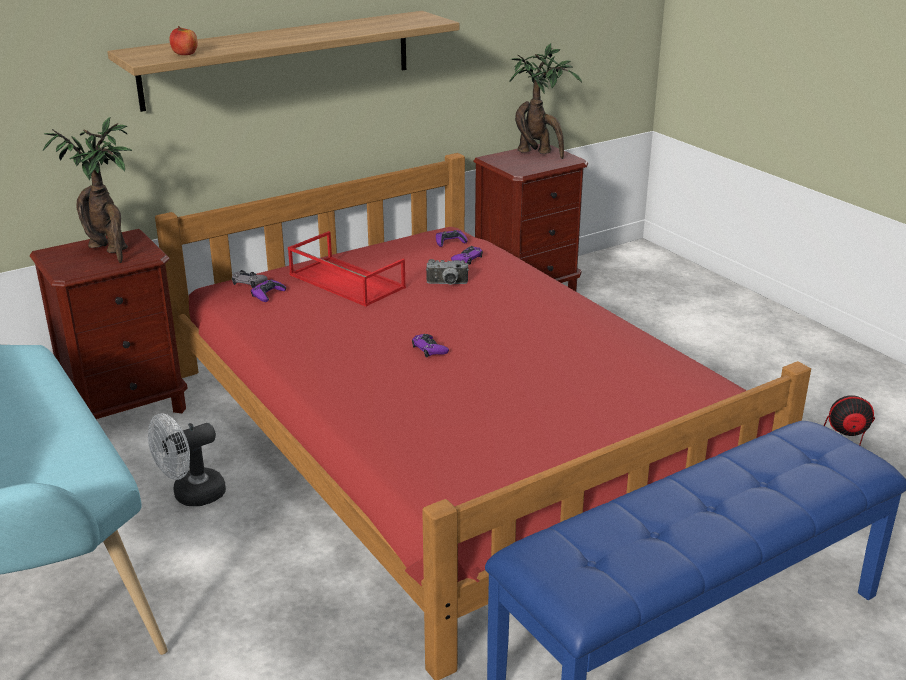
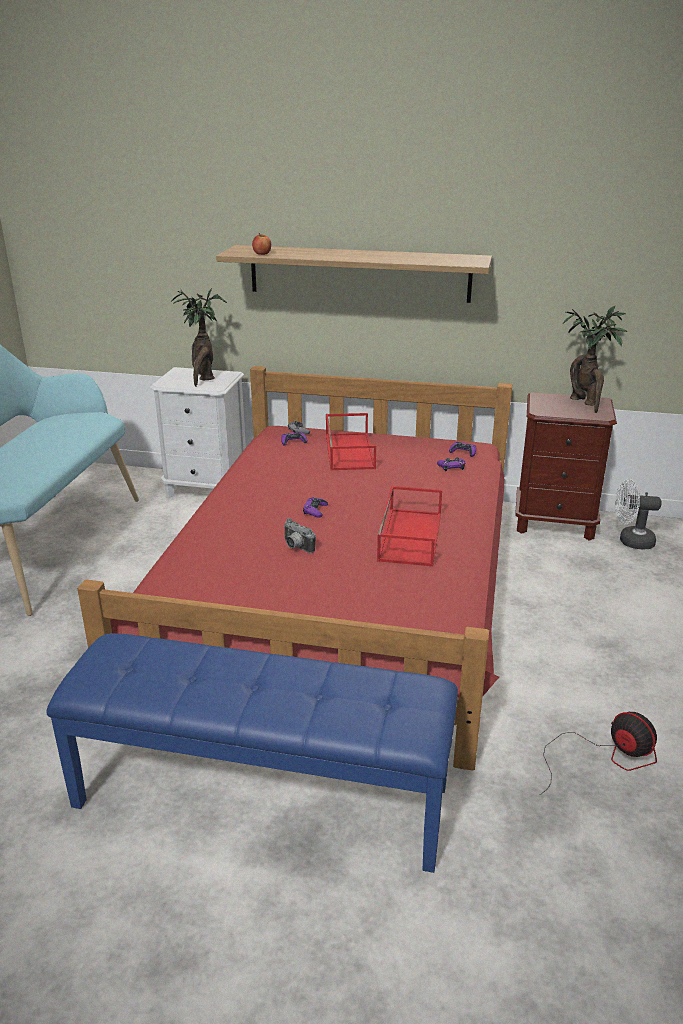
camera: 45 degrees right, 0 degrees up
brown nightstand [30,229,188,420] -> white nightstand [150,367,246,498]
white fan [148,413,226,506] -> white fan moved to [615,479,662,549]
camera [426,259,469,285] -> camera moved to [284,518,316,553]
none -> red tray [377,485,442,567]

